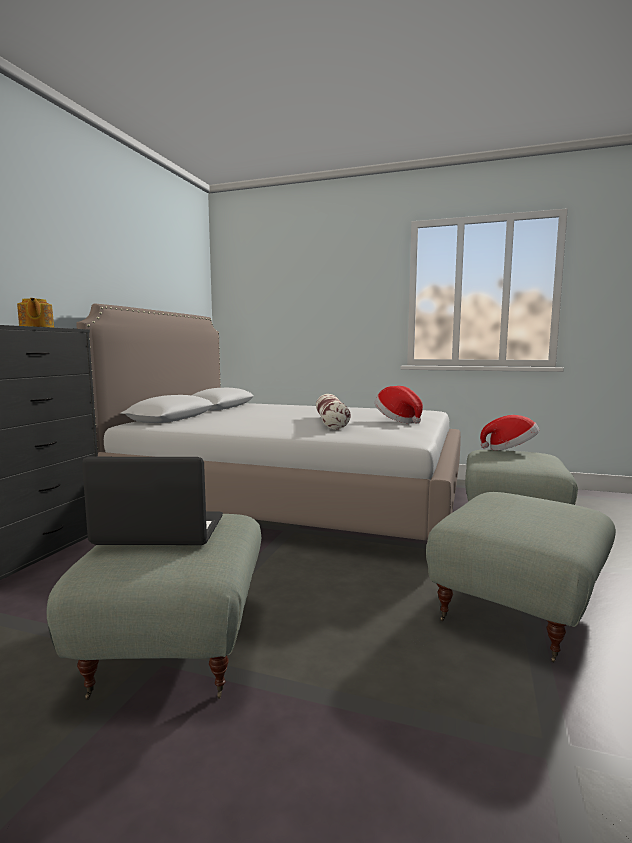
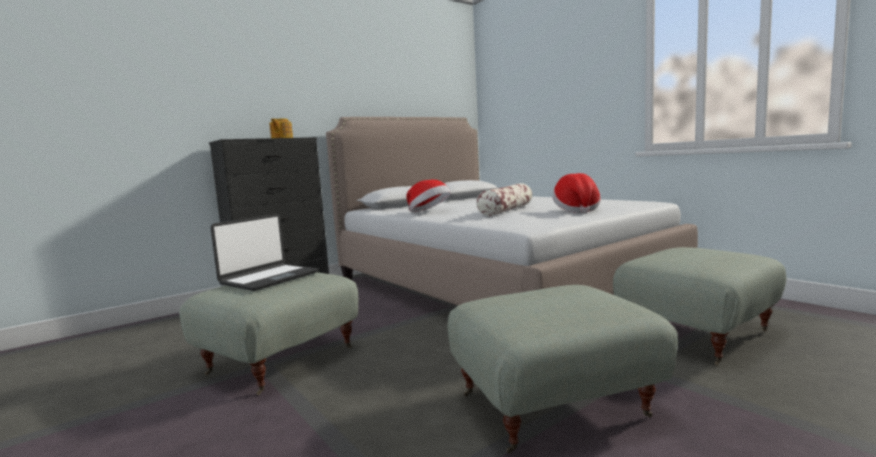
camera: 35 degrees right, 0 degrees up
laptop [82,457,223,545] -> laptop turned 90 degrees clockwise [211,214,319,291]
hat [480,415,539,450] -> hat moved to [406,179,451,212]

